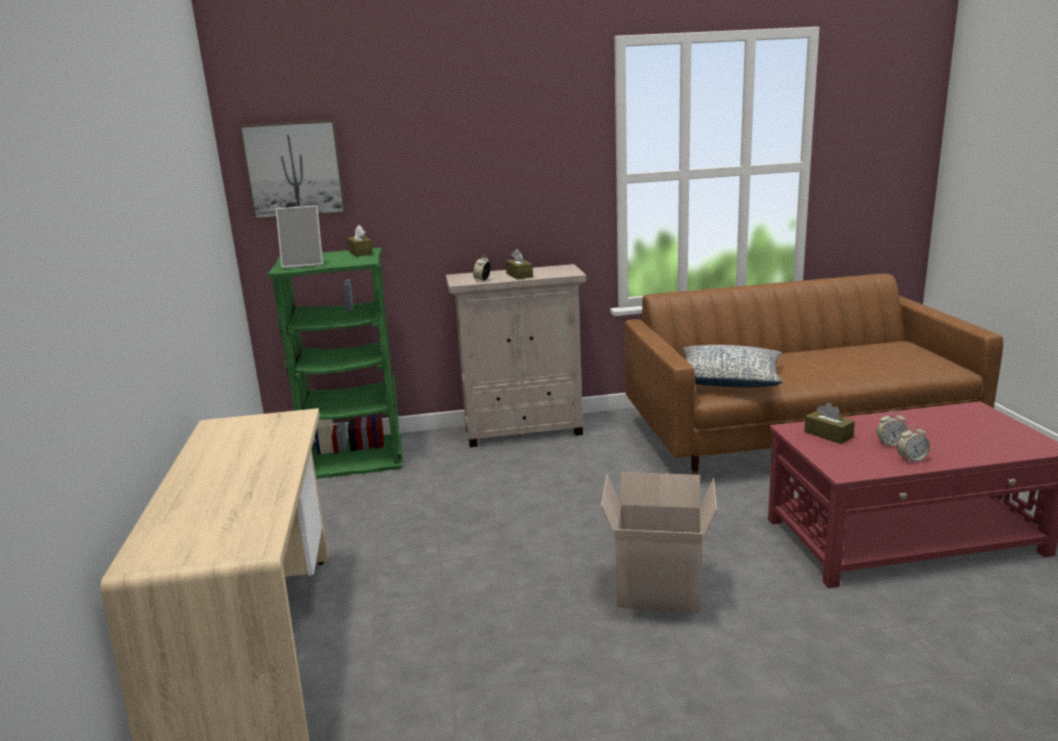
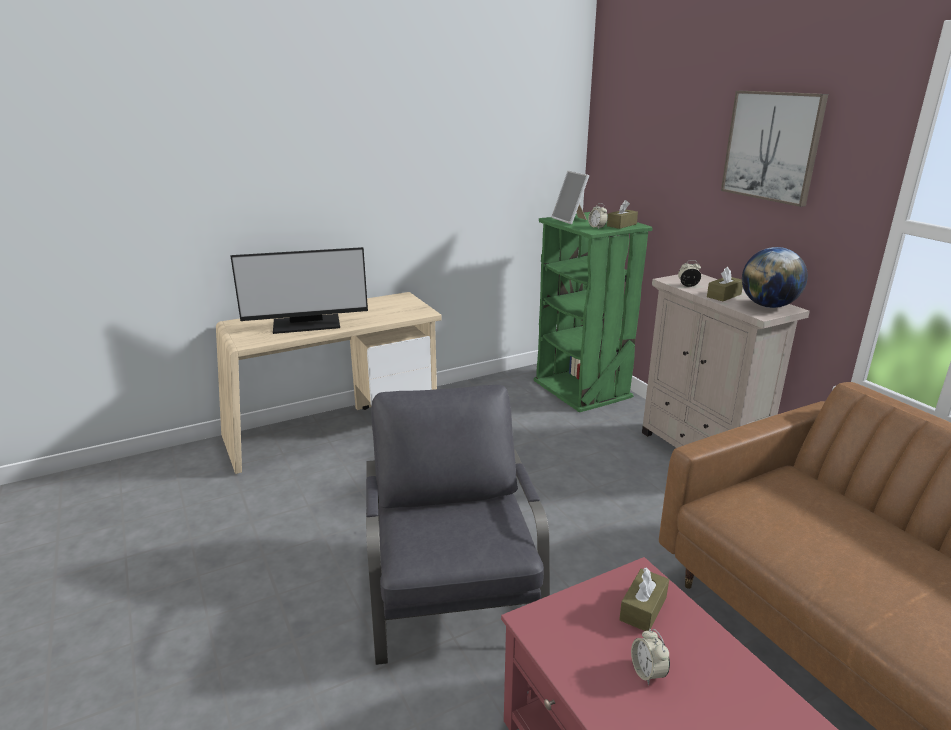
camera: 70 degrees right, 5 degrees up
picture [238,120,346,220] -> picture moved to [721,91,828,207]
cardboard box [601,472,717,613] -> grey armchair [366,384,550,665]
pillow [683,345,783,387] -> none
alarm clock [897,424,930,463] -> alarm clock moved to [588,203,608,229]
none -> monitor [231,247,368,334]
none -> globe [742,247,808,308]

